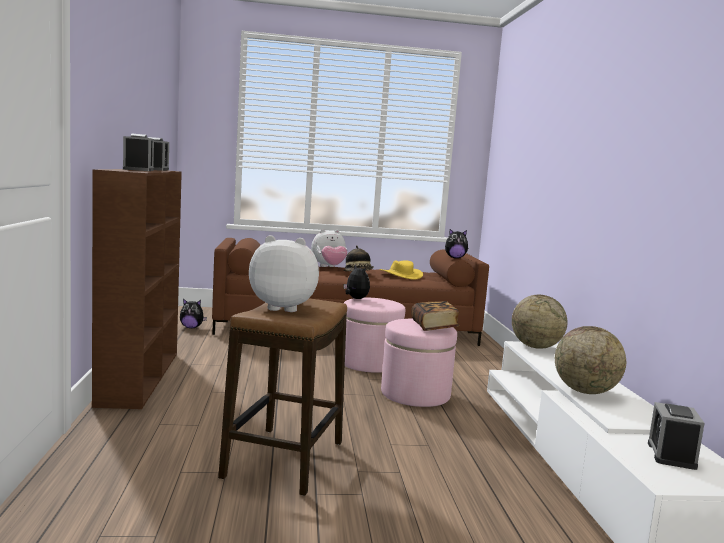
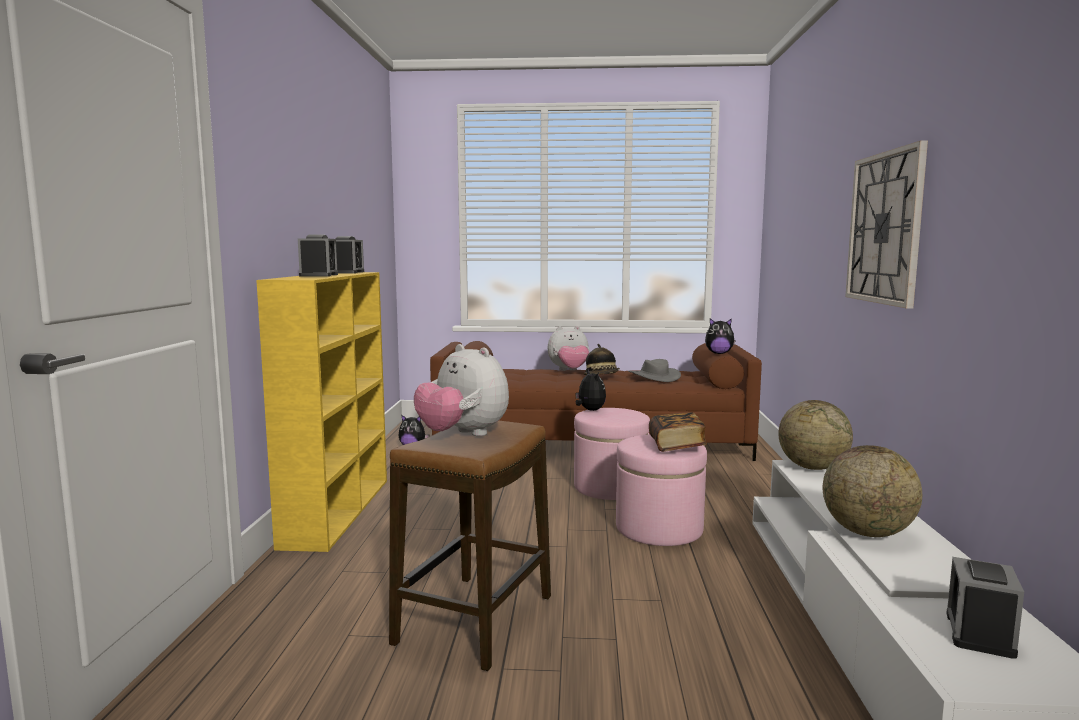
camera: 10 degrees right, 0 degrees up
brown bookcase [92,169,182,409] -> yellow bookcase [256,272,387,552]
plush toy [249,235,319,312] -> plush toy turned 150 degrees counterclockwise [414,344,509,436]
yellow hat [380,260,423,280] -> grey hat [628,359,681,382]
none -> wall clock [845,140,928,308]

